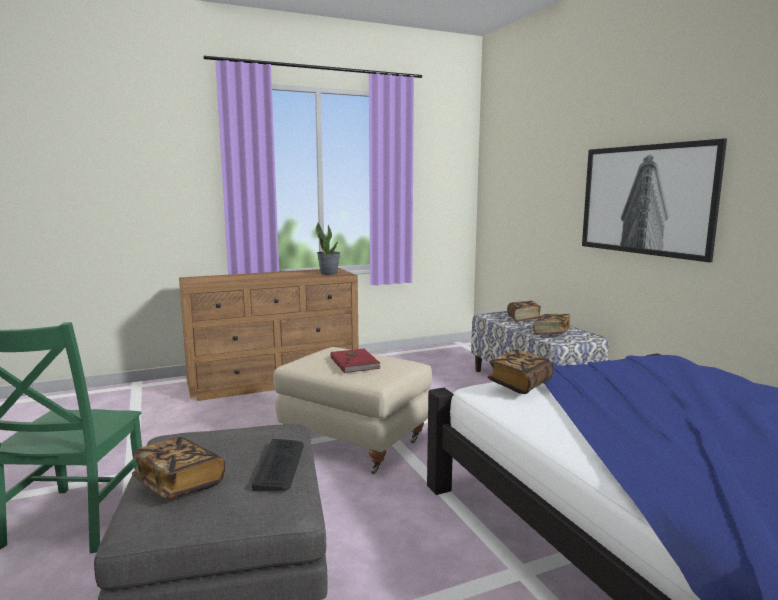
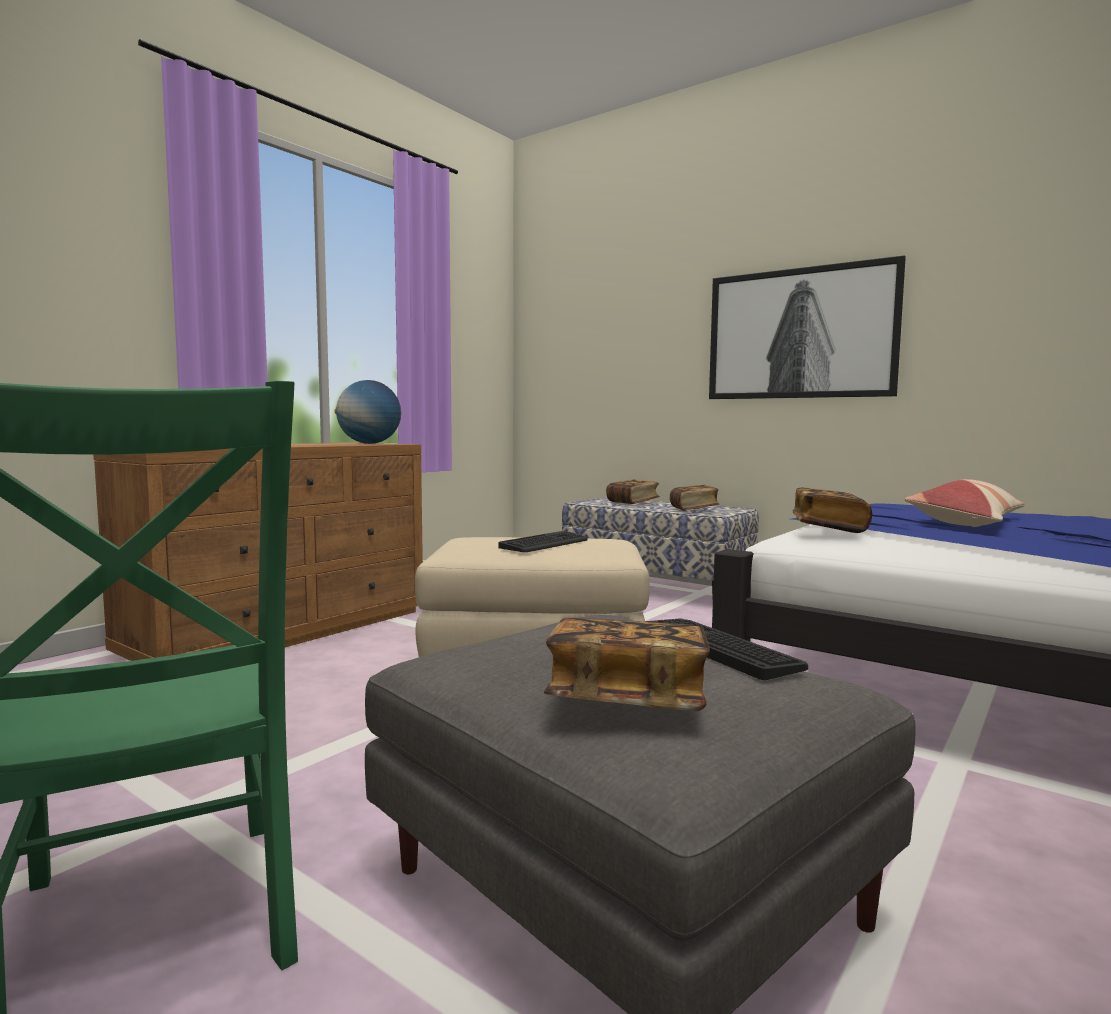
camera: 30 degrees left, 5 degrees down
potted plant [316,223,340,275] -> globe [335,380,401,444]
red book [331,349,381,373] -> keyboard [498,531,587,552]
none -> pillow [904,479,1025,527]

